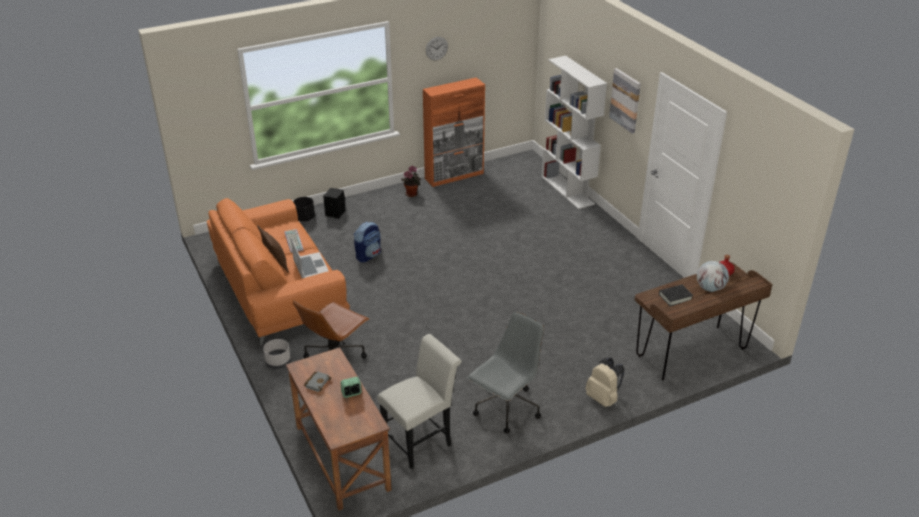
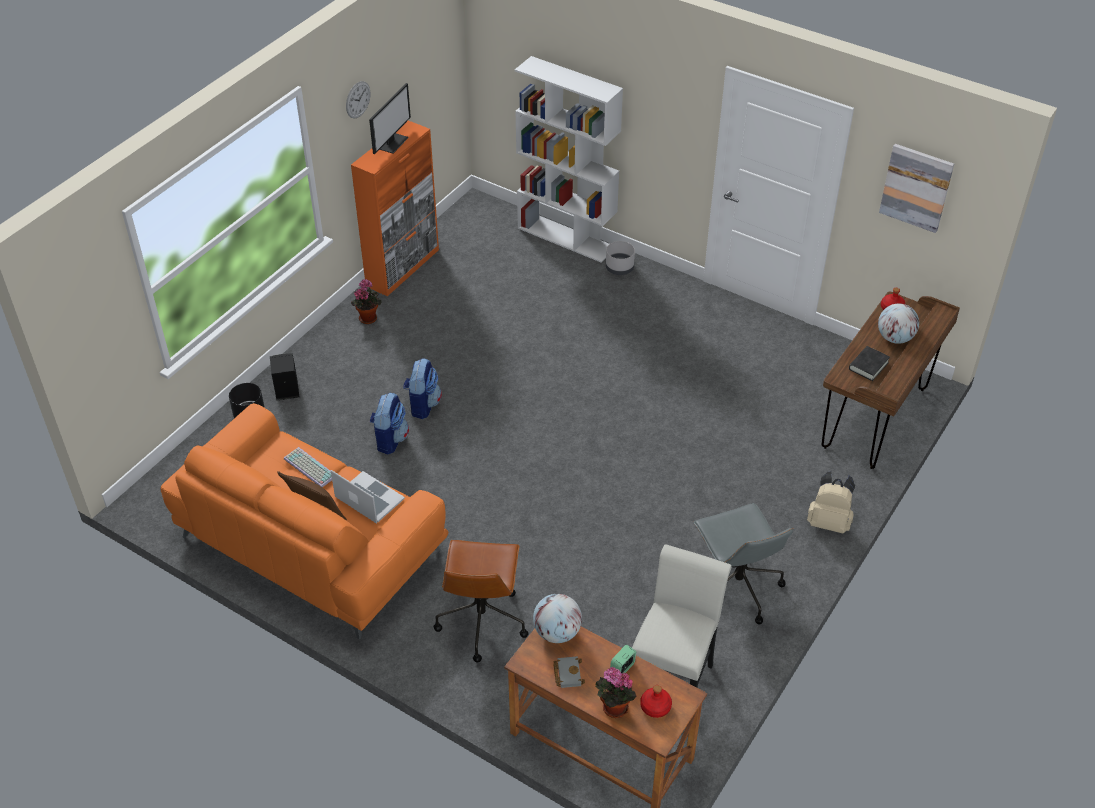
camera: 30 degrees left, 10 degrees up
grey planter [263,339,291,369] -> grey planter moved to [606,241,635,275]
grey office chair [467,312,544,433] -> grey office chair turned 150 degrees clockwise [694,503,794,624]
picture [609,68,641,134] -> picture moved to [879,144,954,233]
none -> monitor [369,83,411,154]
none -> backpack [403,358,442,419]
none -> globe [533,594,582,643]
none -> potted plant [596,667,637,718]
none -> red bottle [640,685,672,718]

